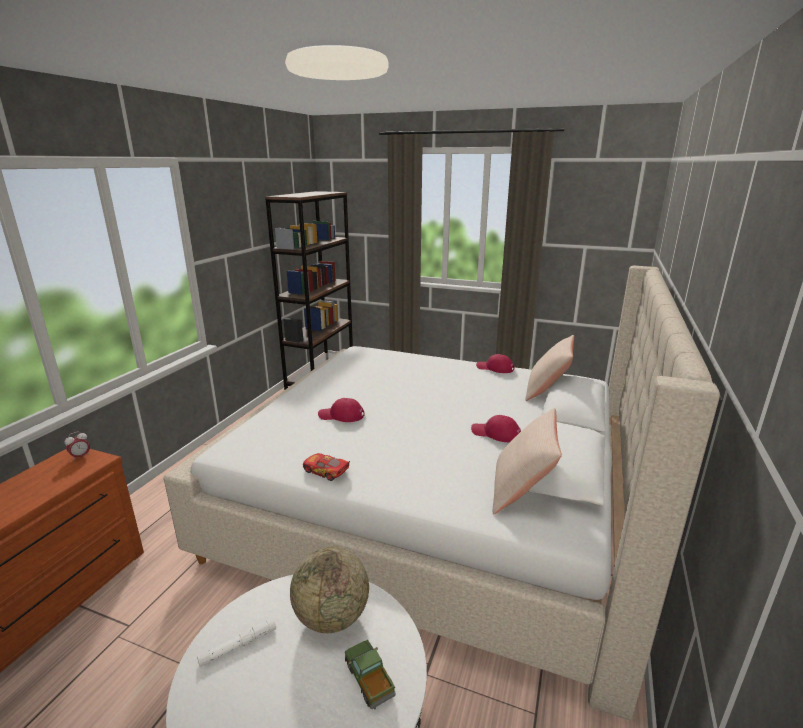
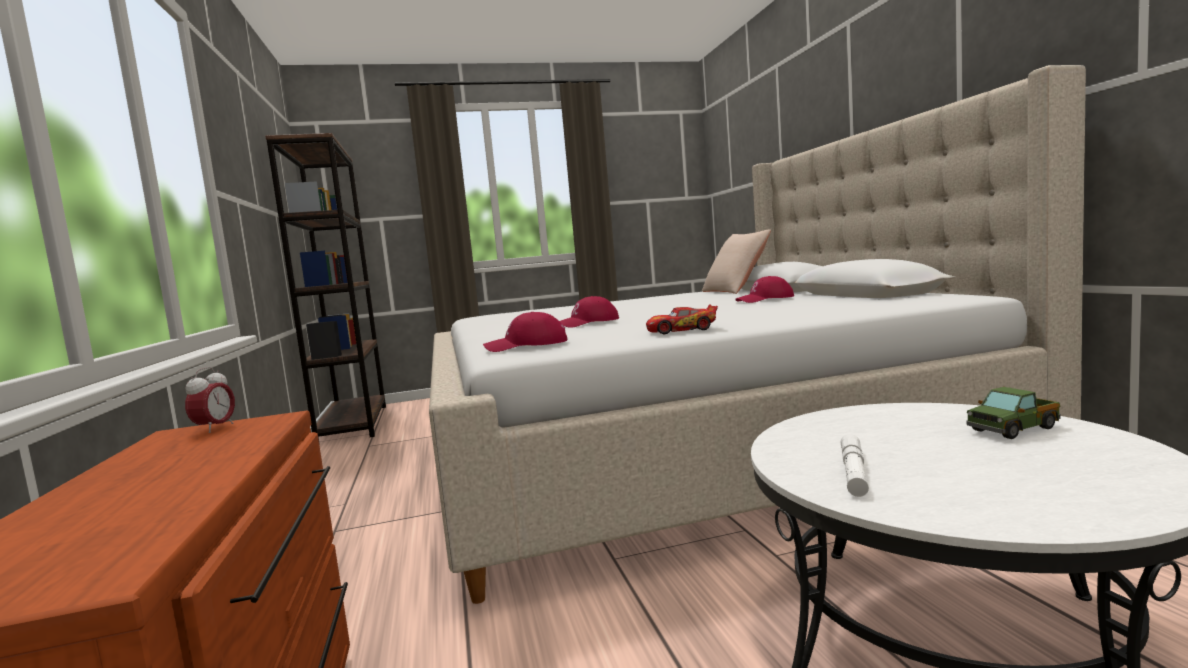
camera: 35 degrees left, 15 degrees down
globe [290,547,369,633] -> none
toy truck [344,640,395,710] -> toy truck turned 45 degrees counterclockwise [967,387,1061,439]
red cap [476,354,514,373] -> red cap moved to [483,312,567,352]
beige pillow [493,408,562,514] -> none

